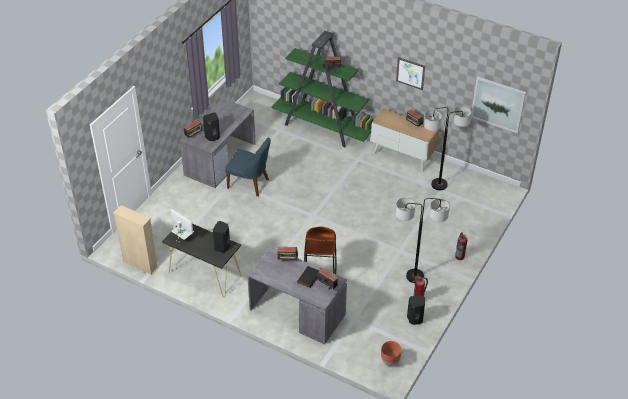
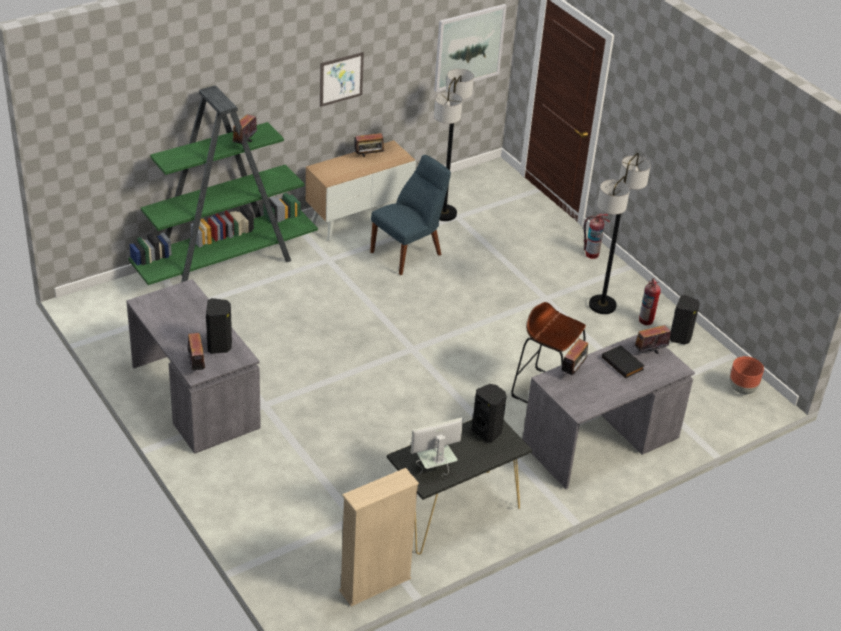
camera: 65 degrees left, 5 degrees down
blue chair [225,137,271,197] -> blue chair moved to [370,155,451,275]

